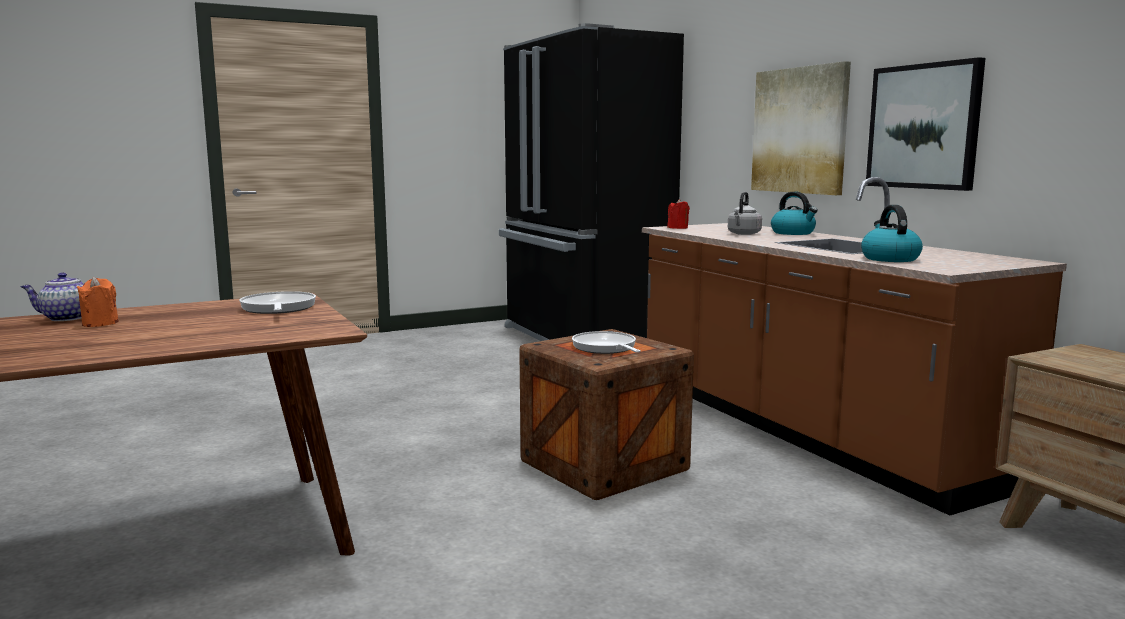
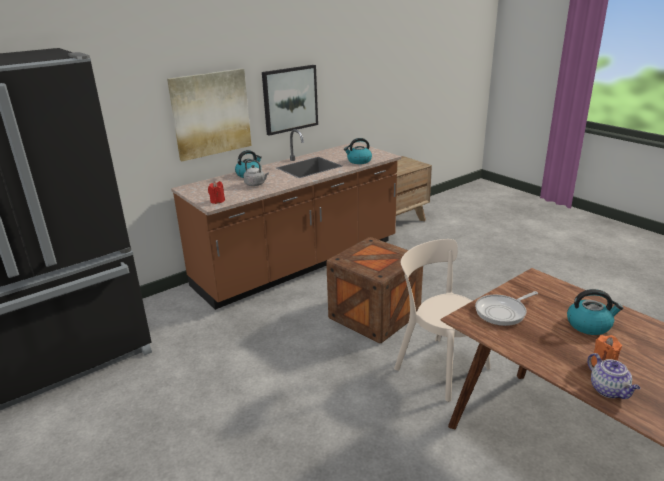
camera: 100 degrees left, 15 degrees up
frying pan [572,331,641,354] -> none
none -> beige chair [394,239,490,402]
none -> kettle [567,289,623,335]

